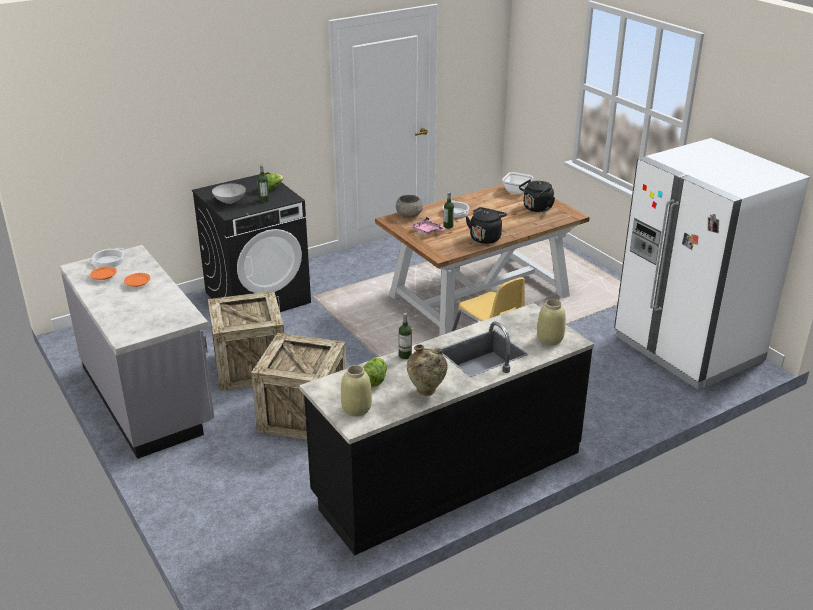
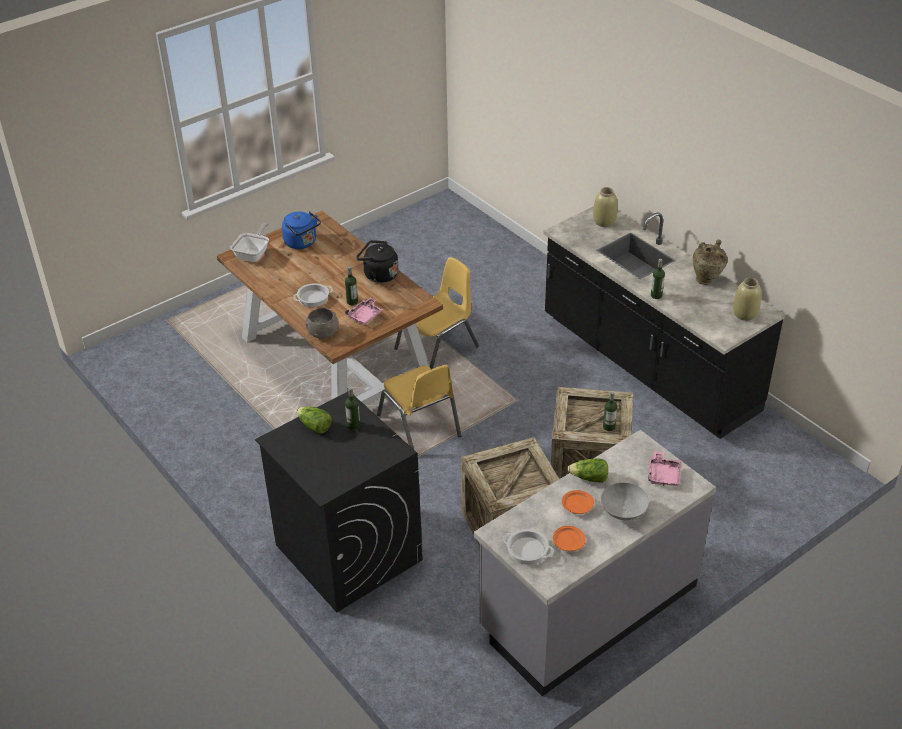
camera: 95 degrees left, 10 degrees up
grey bowl [212,184,246,204] -> grey bowl moved to [601,483,649,520]
lettuce [363,357,387,387] -> lettuce moved to [567,458,608,483]
black kettle [519,179,555,212] -> blue kettle [282,211,321,249]
white fridge [614,138,810,389] -> none
none -> yellow chair [377,365,461,449]
none -> bottle [603,392,617,431]
none -> pink tray [648,451,682,486]

